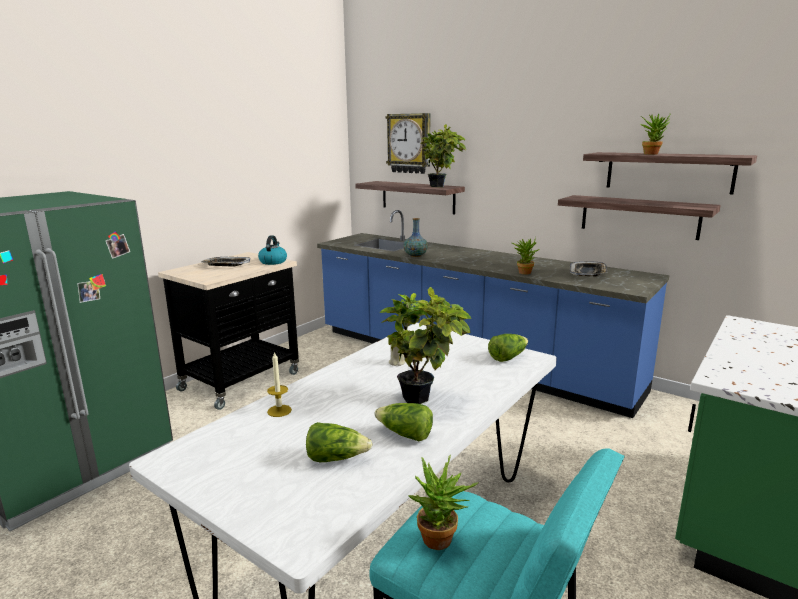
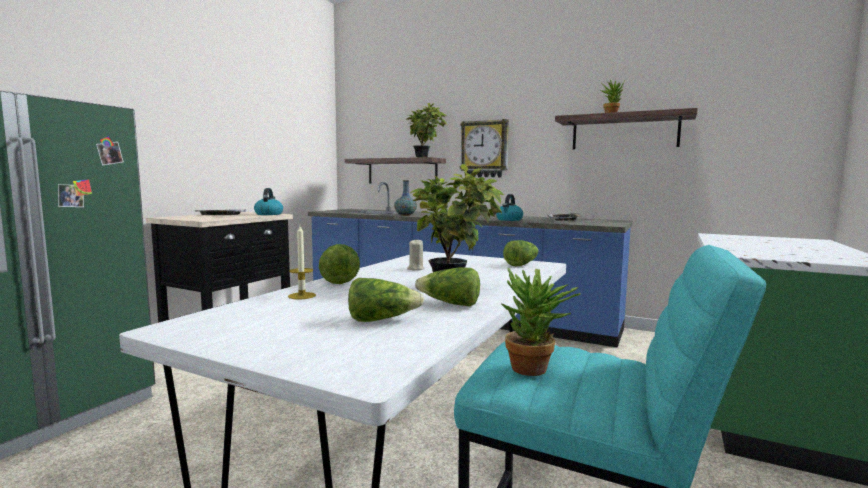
camera: 10 degrees left, 10 degrees down
wall clock [386,113,430,174] -> wall clock moved to [460,119,509,177]
potted plant [512,237,539,274] -> kettle [496,194,523,221]
shelf [558,195,721,240] -> none
none -> lettuce [319,244,360,284]

